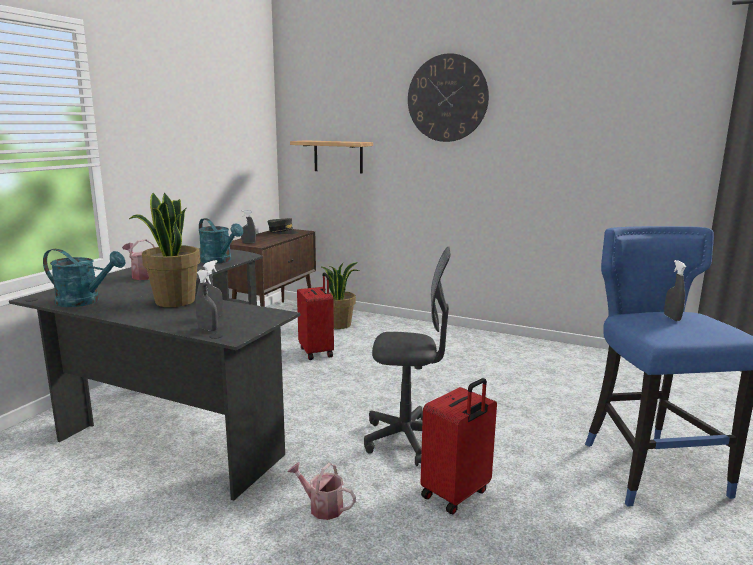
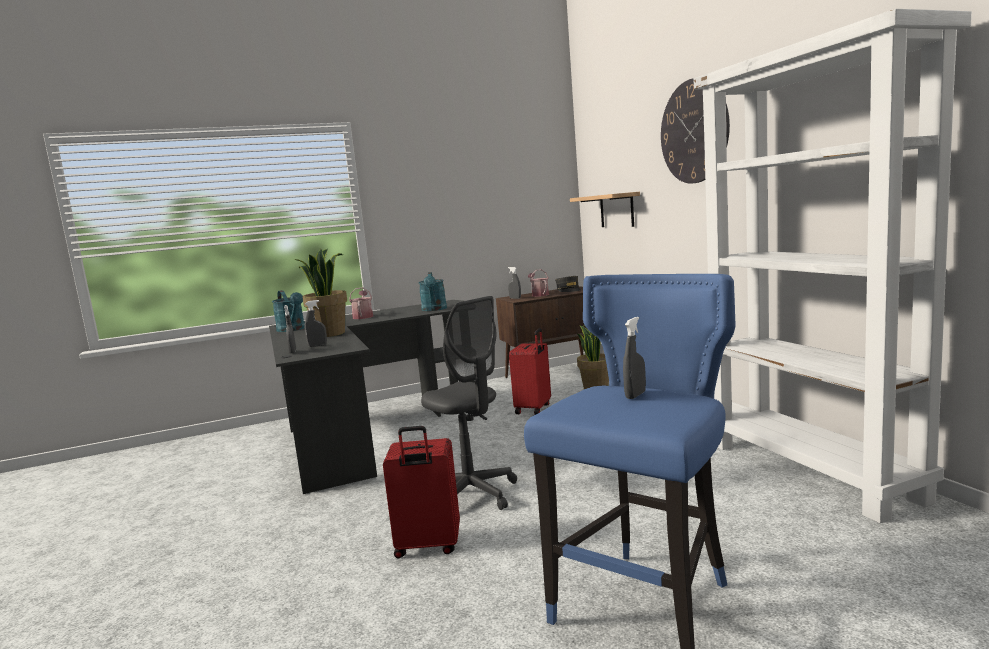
camera: 45 degrees right, 5 degrees down
watering can [287,462,356,520] -> watering can moved to [528,269,549,297]
none -> white bookcase [694,9,972,523]

